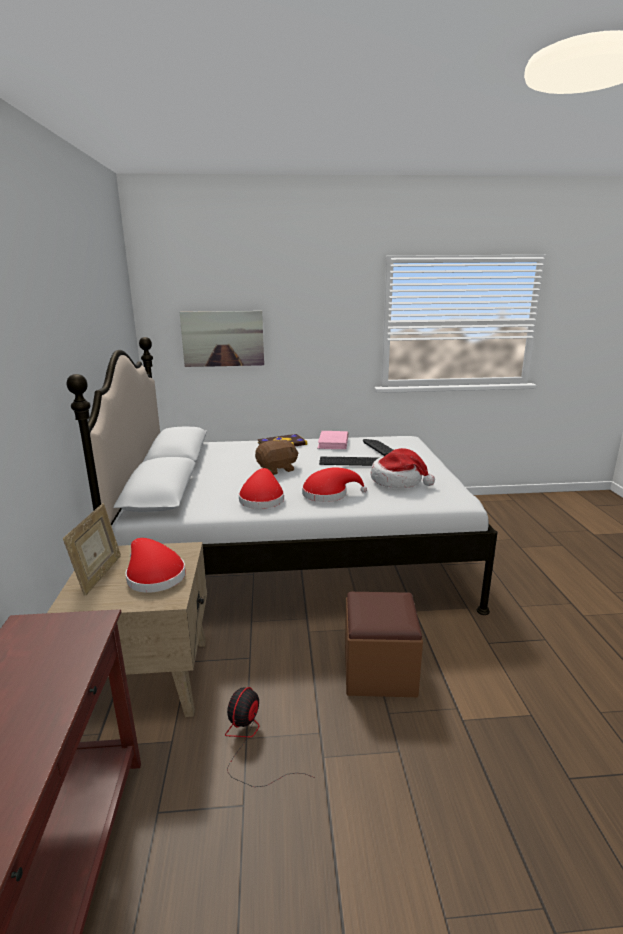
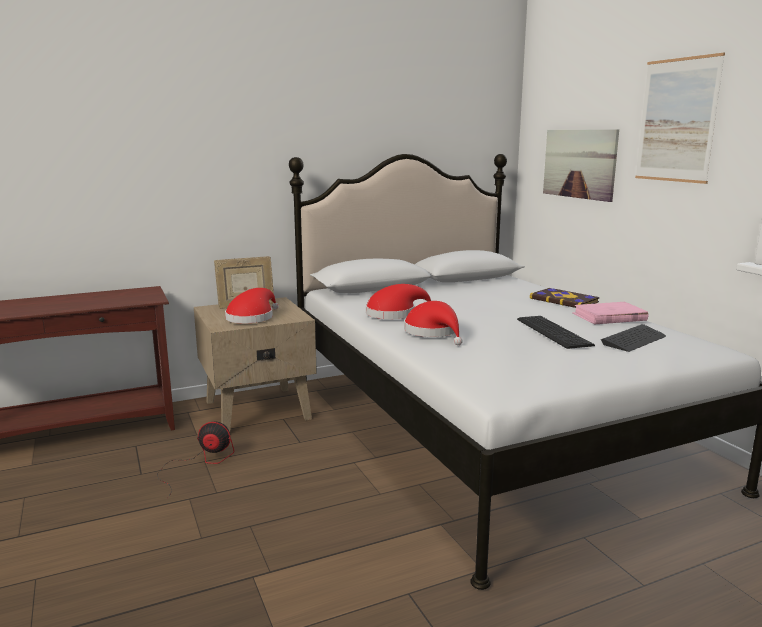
camera: 70 degrees right, 5 degrees down
brown plush toy [255,439,298,475] -> none
brown ottoman [345,592,423,697] -> none
hat [370,448,435,488] -> none
none -> picture [635,53,725,184]

